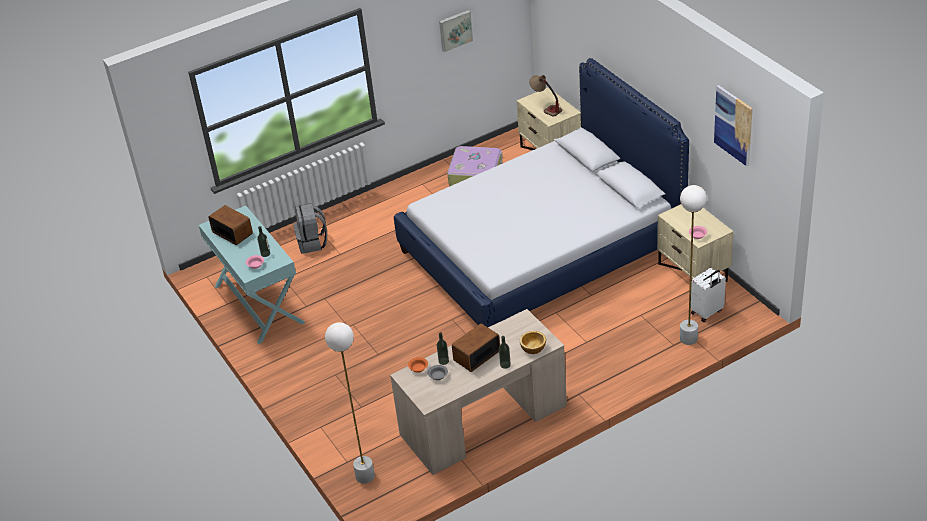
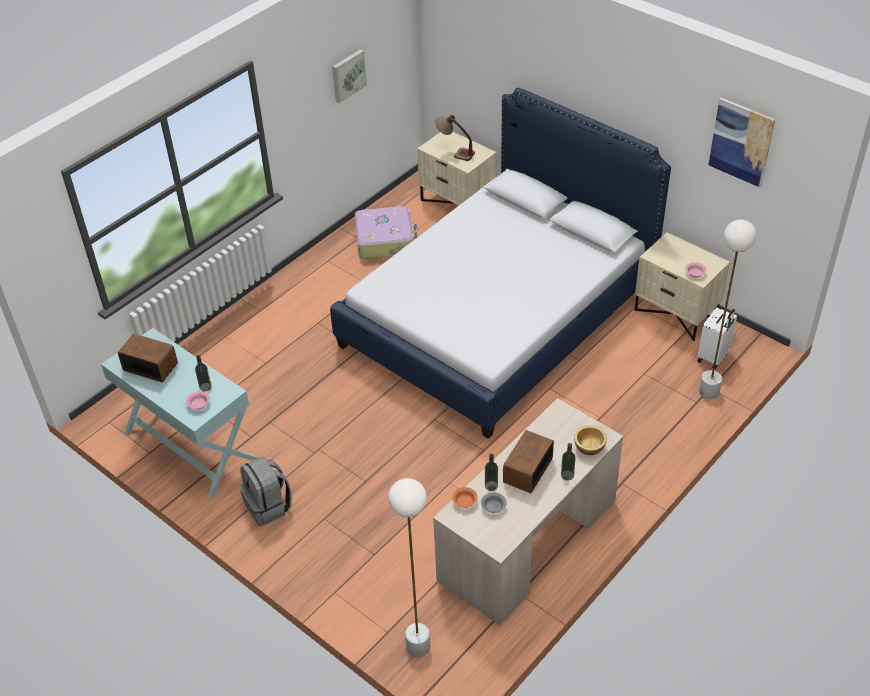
camera: 20 degrees left, 5 degrees up
grey backpack [293,203,327,254] -> grey backpack moved to [239,456,292,526]

